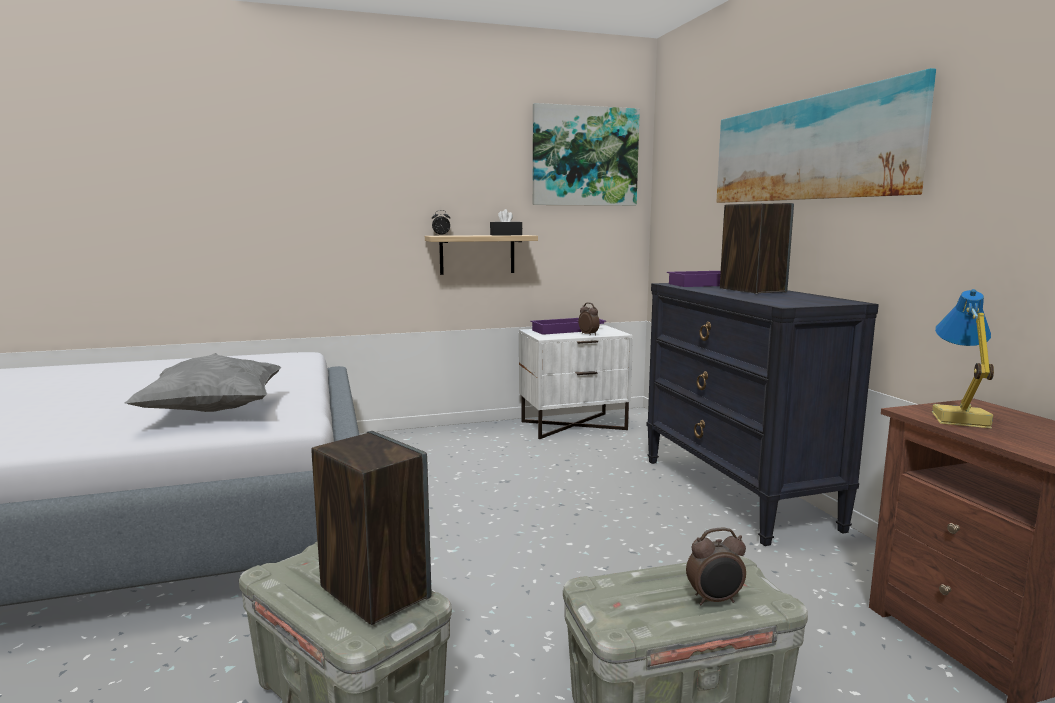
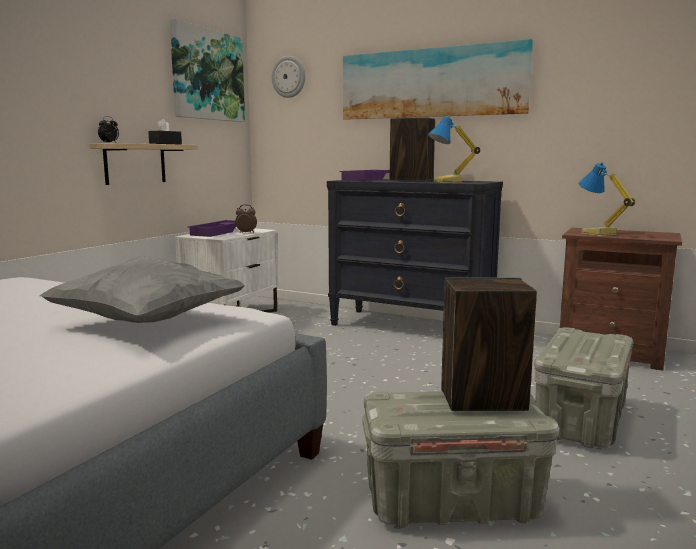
camera: 45 degrees left, 0 degrees up
alarm clock [686,528,746,605] -> none
none -> wall clock [272,56,305,98]
none -> table lamp [428,115,480,183]

